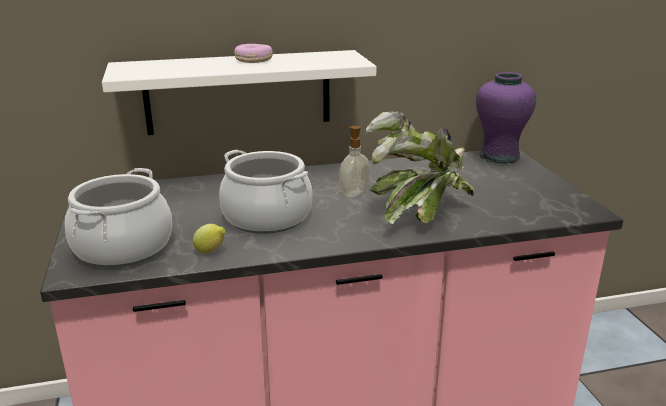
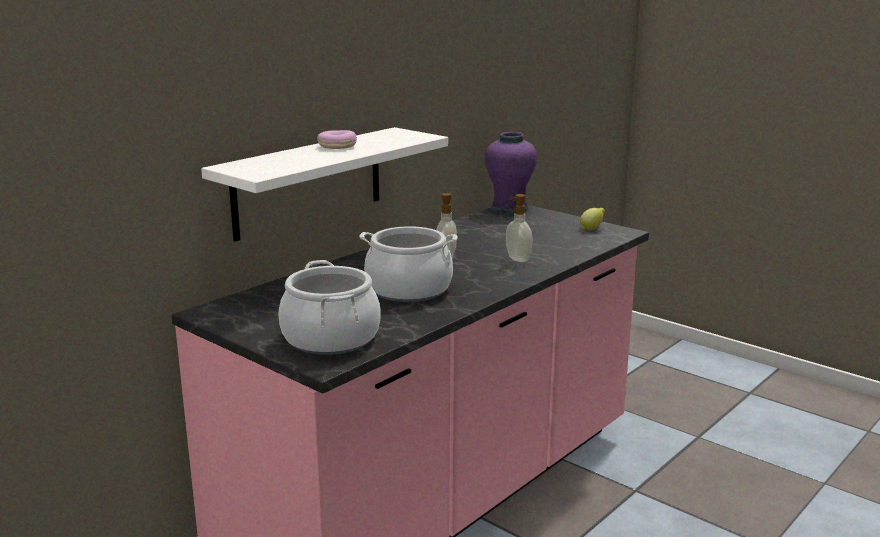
camera: 35 degrees left, 5 degrees down
lemon [193,224,226,254] -> lemon moved to [580,208,605,230]
potted plant [365,111,474,224] -> soap dispenser [506,194,532,262]

